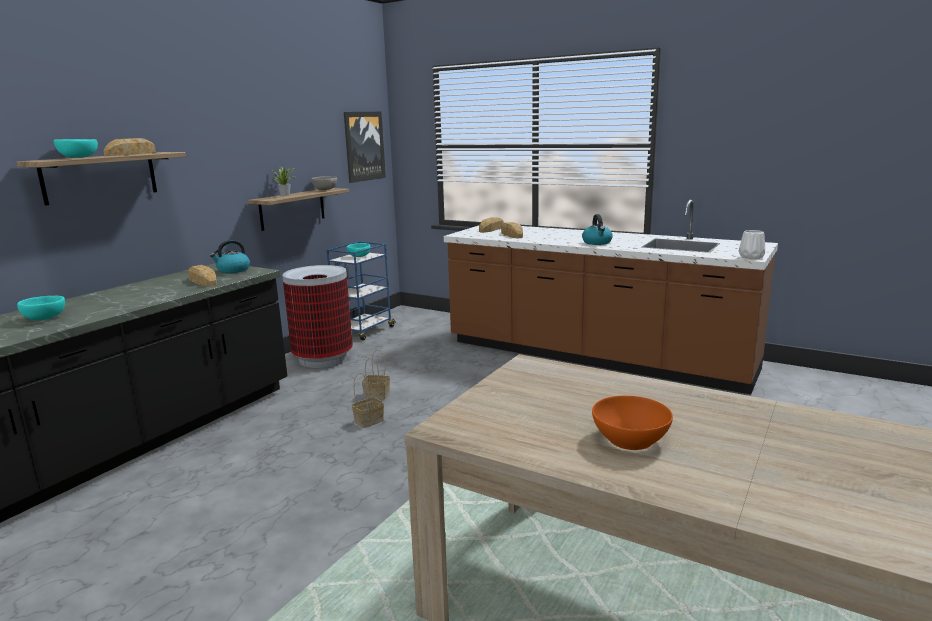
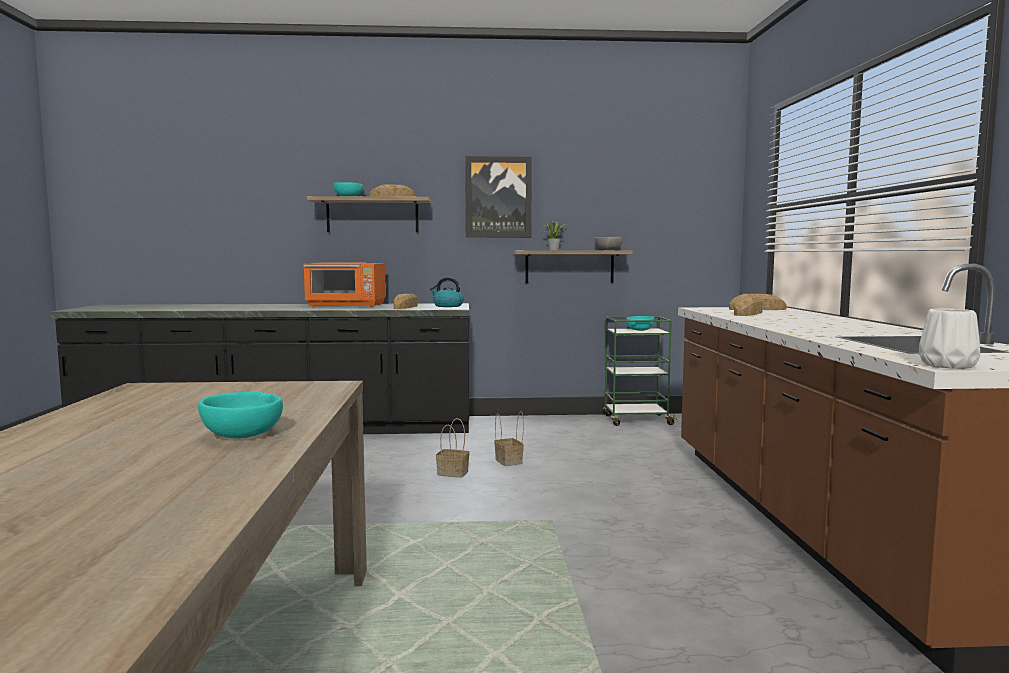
camera: 55 degrees right, 10 degrees down
turquoise bowl [17,296,65,320] -> turquoise bowl moved to [198,392,283,439]
trash can [282,265,353,368] -> none
blue cart [327,241,396,341] -> green cart [603,316,677,426]
picture [344,112,386,183] -> picture moved to [465,156,532,238]
kettle [582,214,613,245] -> none
orange bowl [592,396,673,450] -> none
none -> orange microwave [303,263,386,307]

